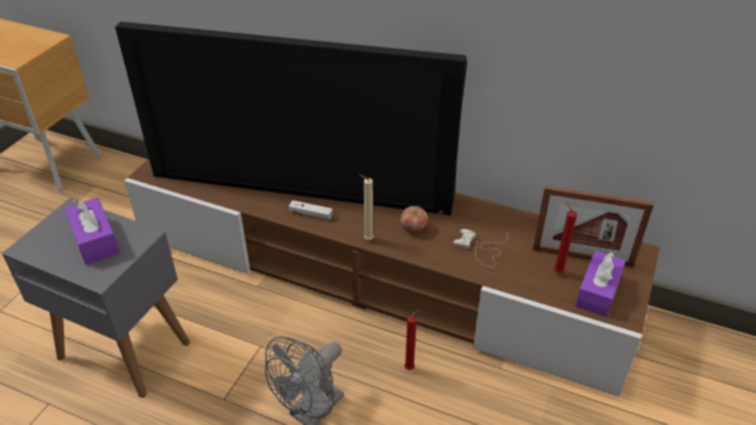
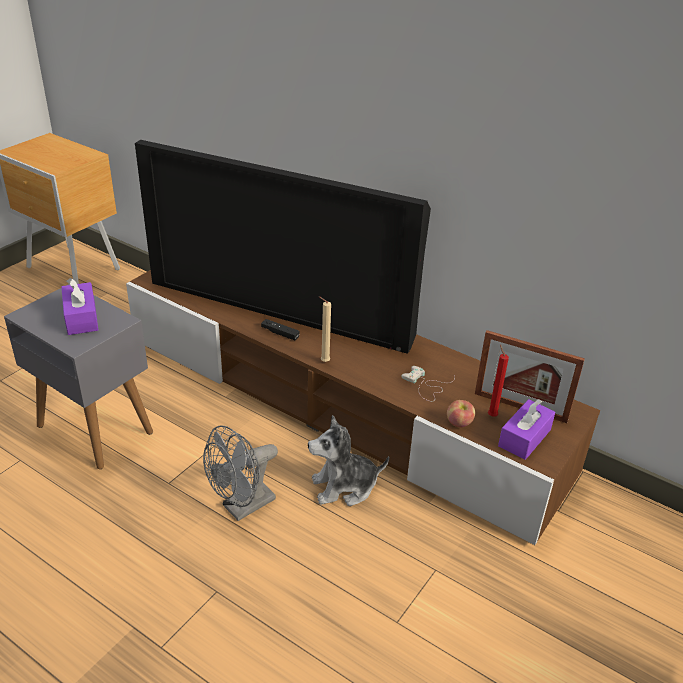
camera: 10 degrees right, 5 degrees down
white game controller [289,200,333,220] -> black game controller [261,319,299,340]
apple [400,206,428,233] -> apple moved to [447,400,475,427]
red candle [404,309,420,370] -> plush toy [308,415,389,506]

